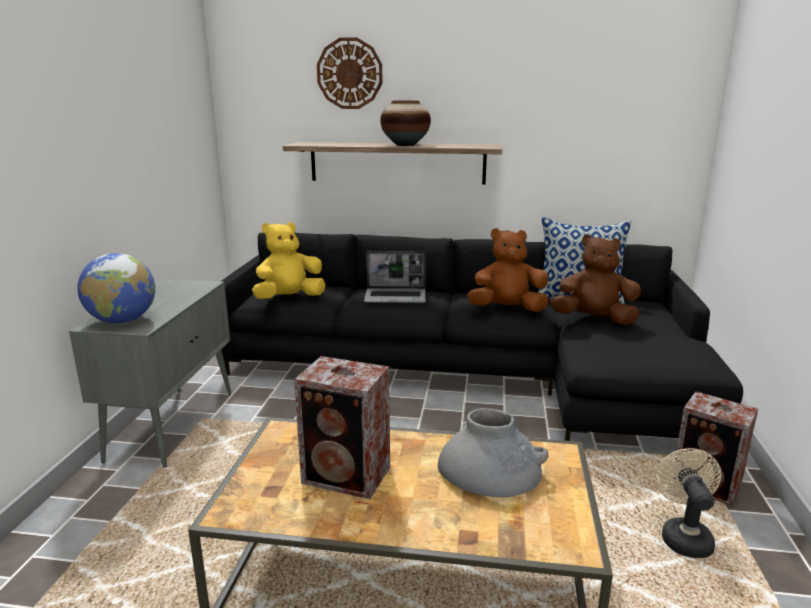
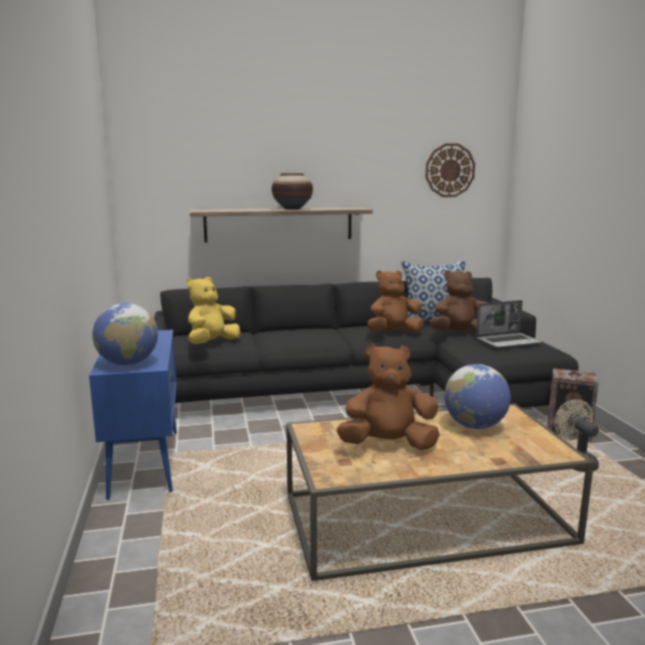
camera: 20 degrees left, 5 degrees down
grey cabinet [69,279,232,468] -> blue cabinet [89,330,177,500]
speaker [294,356,390,499] -> brown plush toy [336,344,439,450]
wall clock [317,37,382,109] -> wall clock moved to [425,143,475,197]
laptop [364,251,426,303] -> laptop moved to [476,300,542,348]
grey vase [438,408,549,497] -> globe [444,364,511,429]

